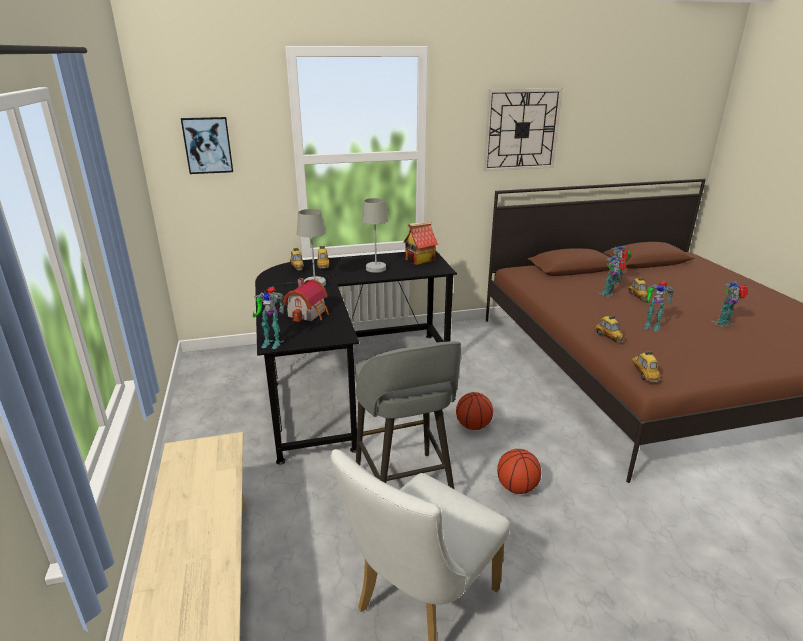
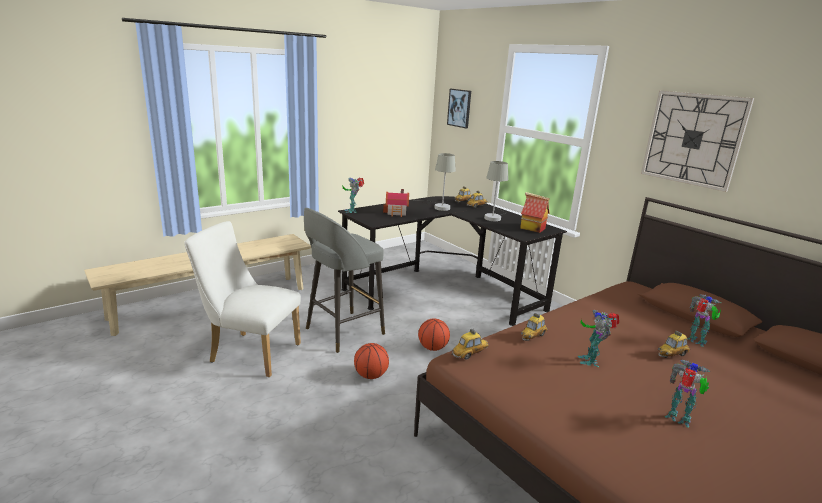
camera: 65 degrees right, 5 degrees down
toy robot [599,256,627,297] -> none

